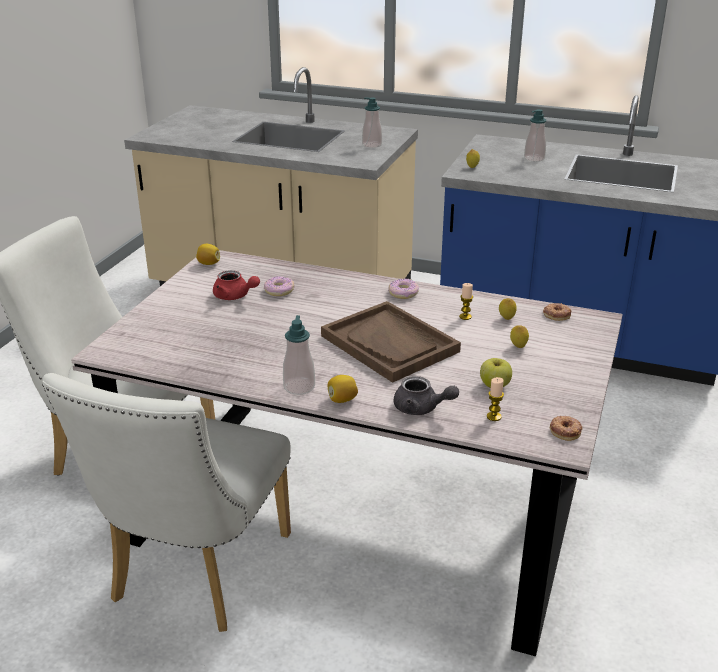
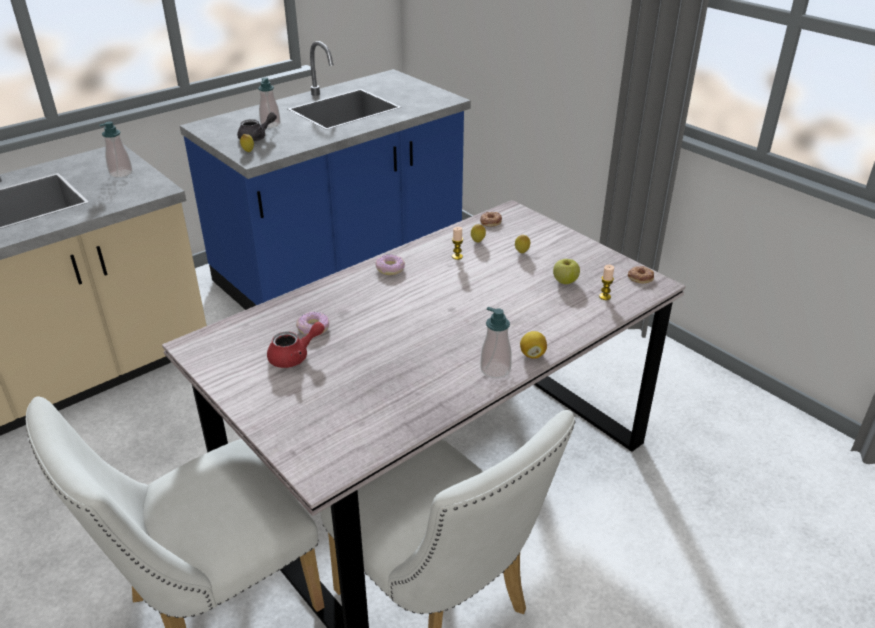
camera: 60 degrees left, 5 degrees up
lemon [196,244,220,265] -> none
brown tray [321,301,461,383] -> none
grey teapot [394,376,459,415] -> grey teapot moved to [237,112,277,141]

